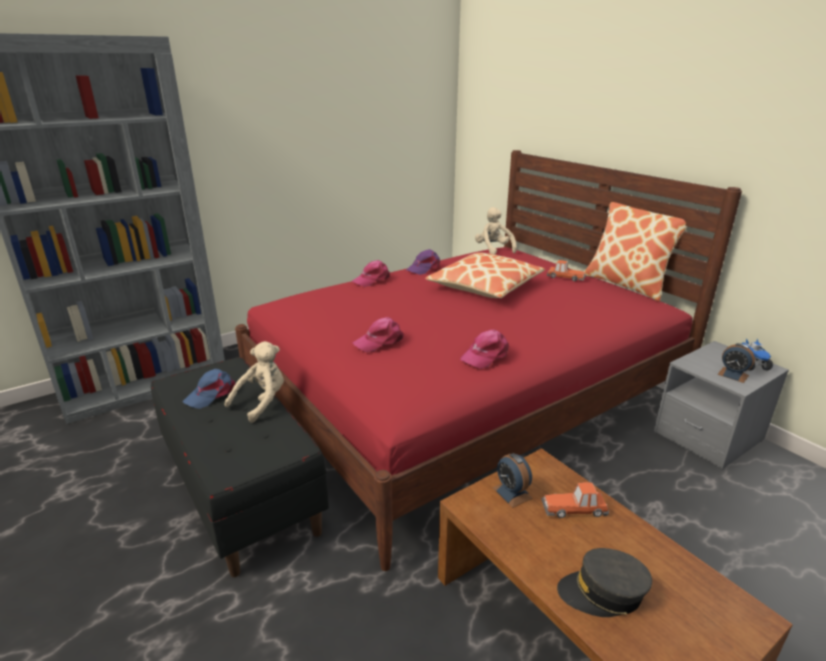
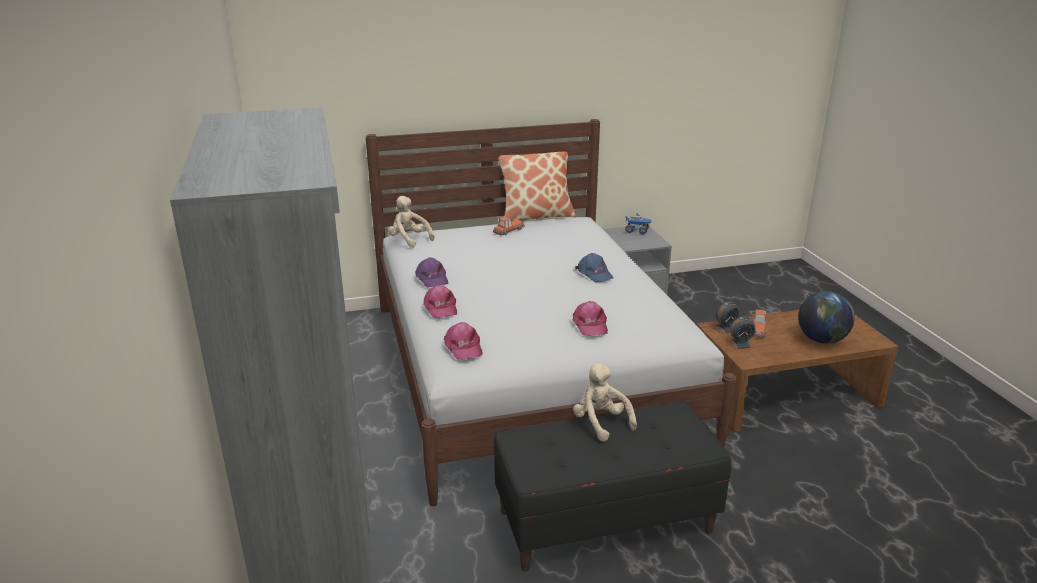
camera: 70 degrees left, 0 degrees up
blue cap [182,369,235,409] -> blue cap moved to [575,253,613,282]
red bed [235,150,742,571] -> white bed [366,119,736,506]
pillow [425,253,545,298] -> none
pink cap [460,330,509,369] -> pink cap moved to [444,322,483,360]
beige plush toy [475,207,517,255] -> beige plush toy turned 45 degrees clockwise [388,196,435,248]
grey cap [557,548,652,617] -> globe [798,291,855,344]
alarm clock [718,343,755,383] -> alarm clock moved to [712,301,739,334]

